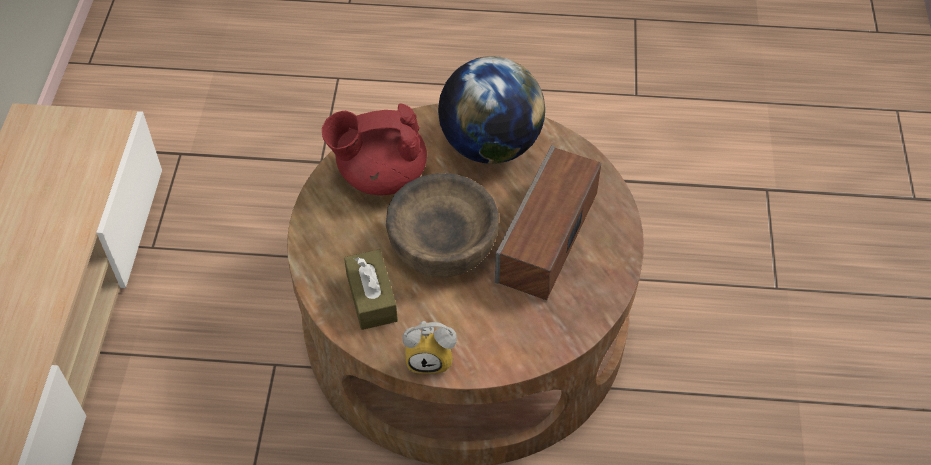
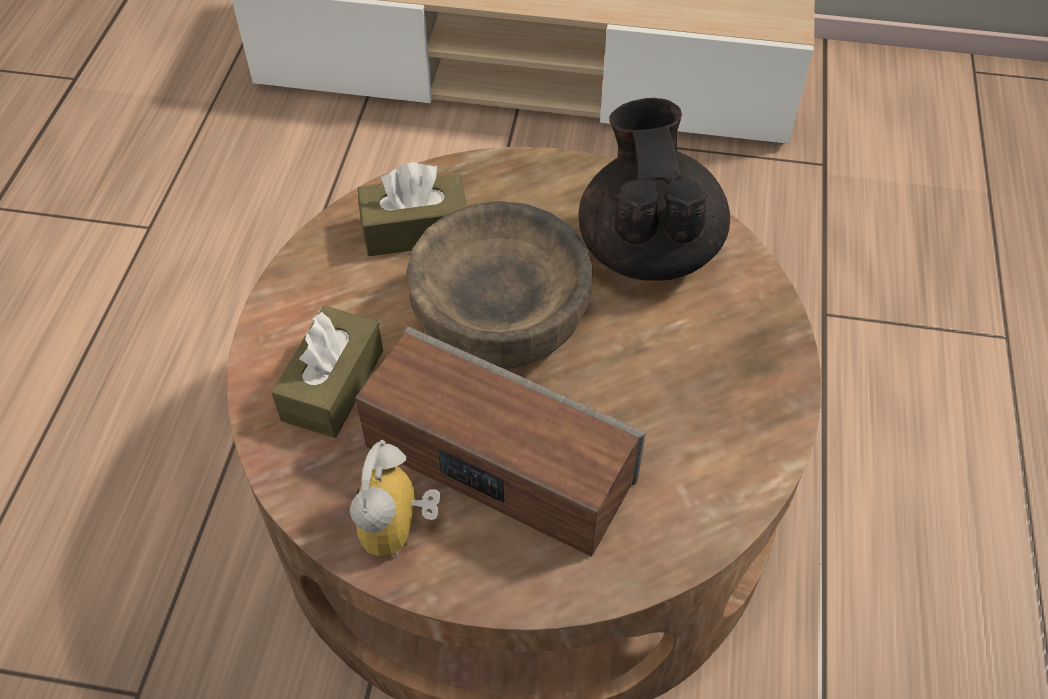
camera: 95 degrees right, 0 degrees up
red teapot [322,103,427,195] -> black teapot [579,98,730,281]
alarm clock [402,321,457,374] -> alarm clock moved to [350,440,441,559]
globe [438,56,545,164] -> none
none -> brown tissue box [271,306,383,438]

